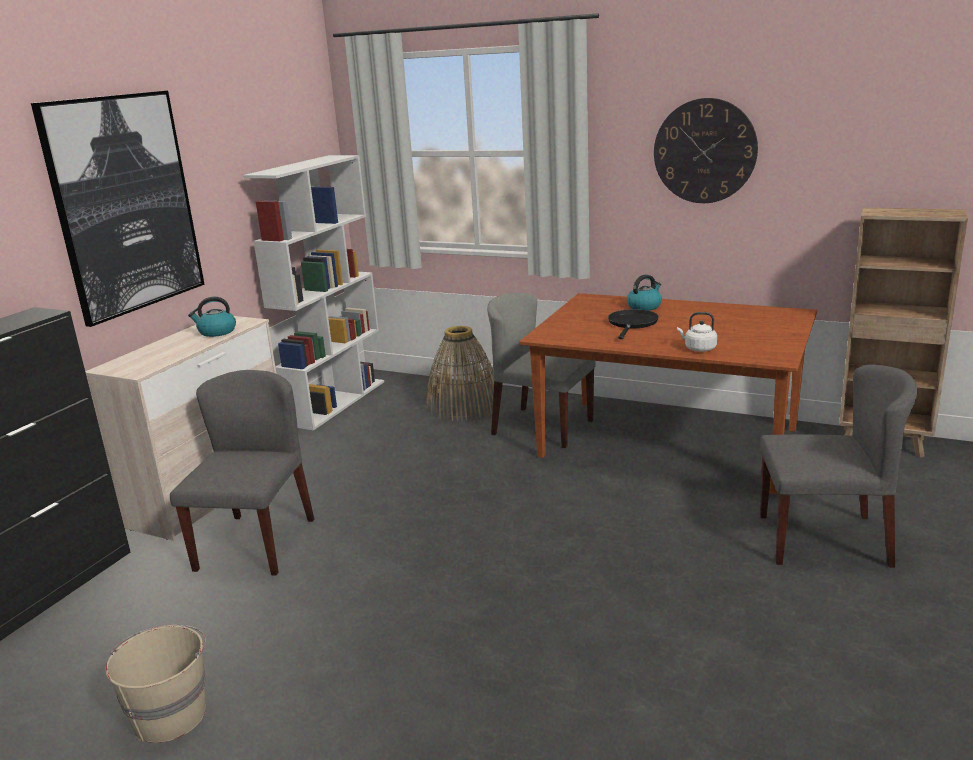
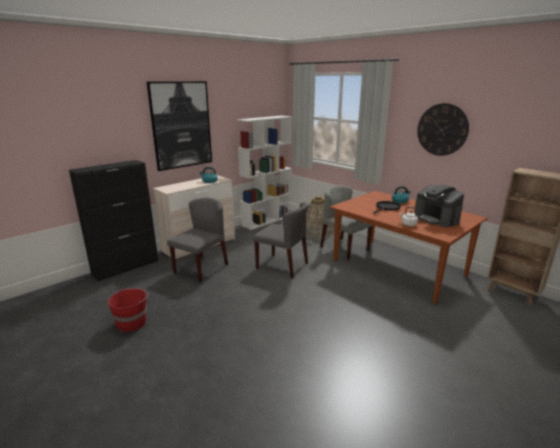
camera: 20 degrees right, 0 degrees up
beige bucket [105,625,206,743] -> red bucket [108,288,148,332]
grey chair [759,364,918,568] -> grey chair moved to [254,202,309,279]
none -> coffee machine [414,184,464,227]

